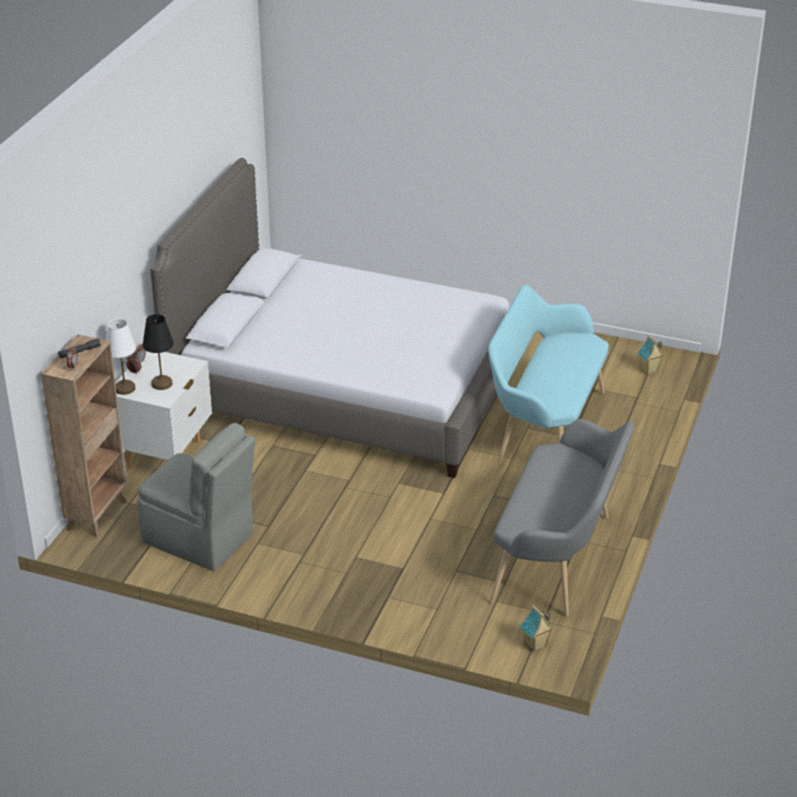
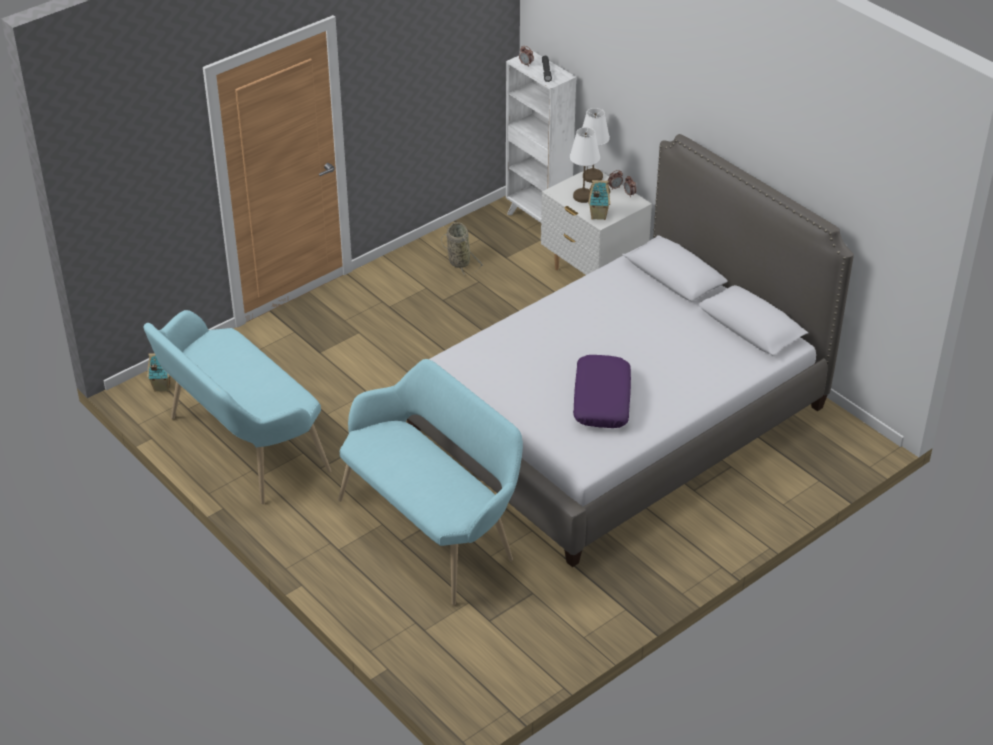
camera: 120 degrees right, 5 degrees up
brown bookcase [41,334,127,538] -> white bookcase [506,51,576,223]
grey chair [137,423,255,571] -> basket [441,222,483,275]
black table lamp [142,314,174,390] -> white table lamp [570,127,600,203]
grey bench [490,419,634,616] -> turquoise bench [143,310,331,504]
toy house [637,335,665,375] -> toy house moved to [588,180,611,220]
none -> purple pillow [573,355,631,428]

